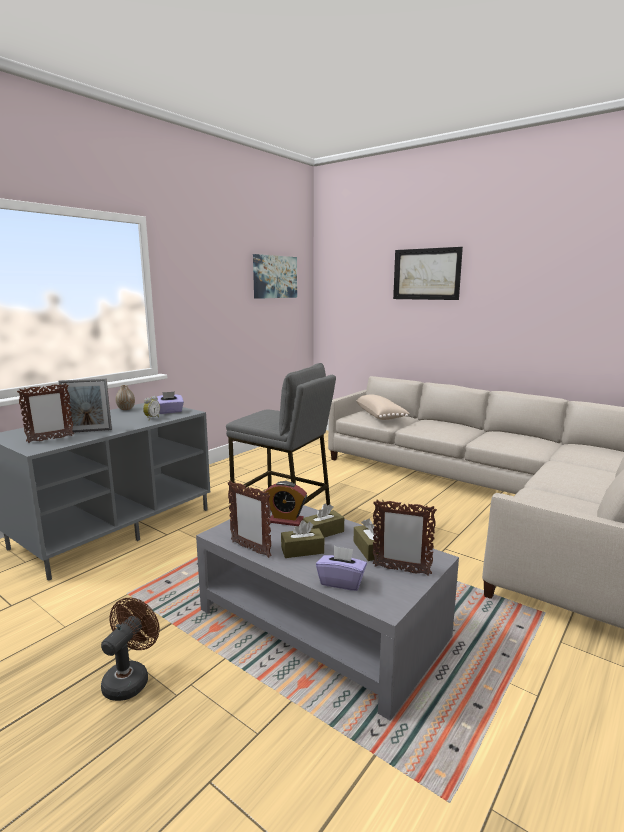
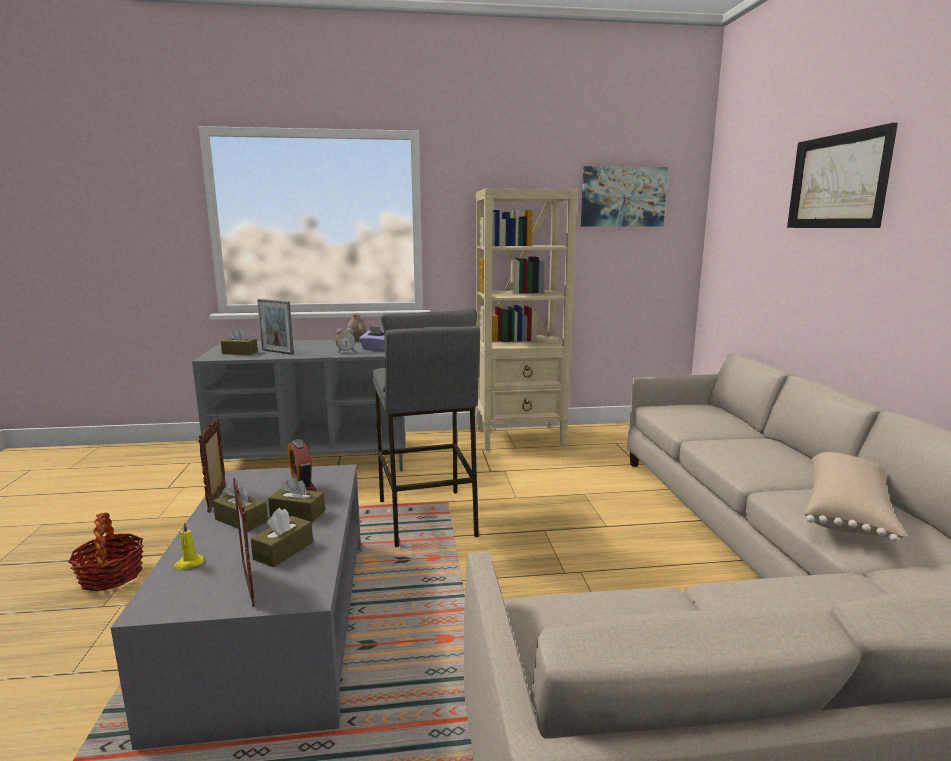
camera: 45 degrees right, 0 degrees up
picture frame [17,383,74,443] -> brown tissue box [221,328,258,355]
brown fan [101,598,159,701] -> basket [68,513,144,591]
purple tissue box [316,546,367,591] -> yellow candle [173,522,204,569]
beige pillow [356,394,410,420] -> beige pillow moved to [804,452,908,542]
none -> beige bookcase [476,188,578,451]

